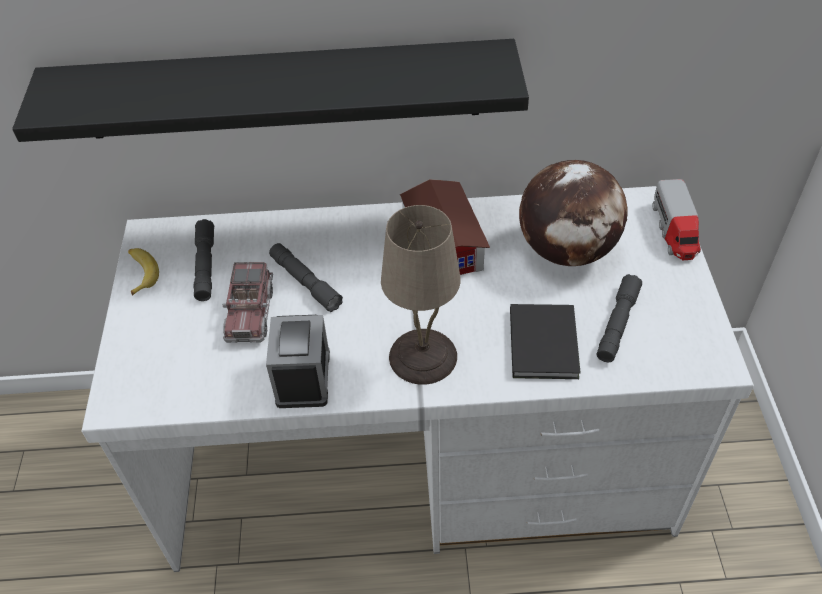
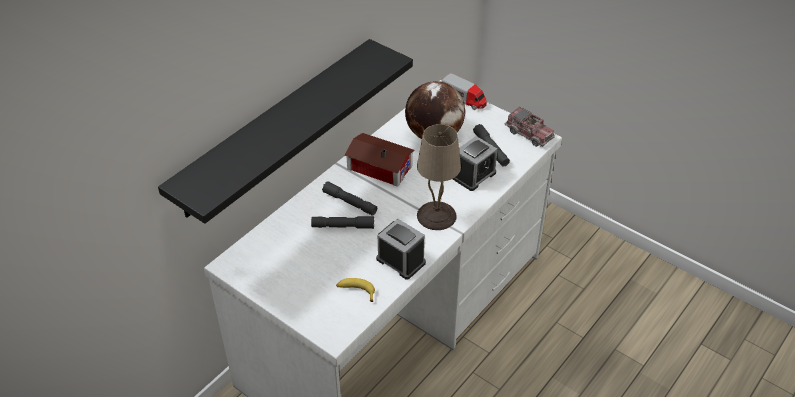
camera: 50 degrees left, 5 degrees down
banana [128,248,159,296] -> banana moved to [336,278,375,302]
grey flashlight [193,219,214,301] -> grey flashlight moved to [322,181,377,216]
toy truck [222,262,273,343] -> toy truck moved to [505,107,555,147]
black book [510,304,581,379] -> alarm clock [453,136,498,191]

